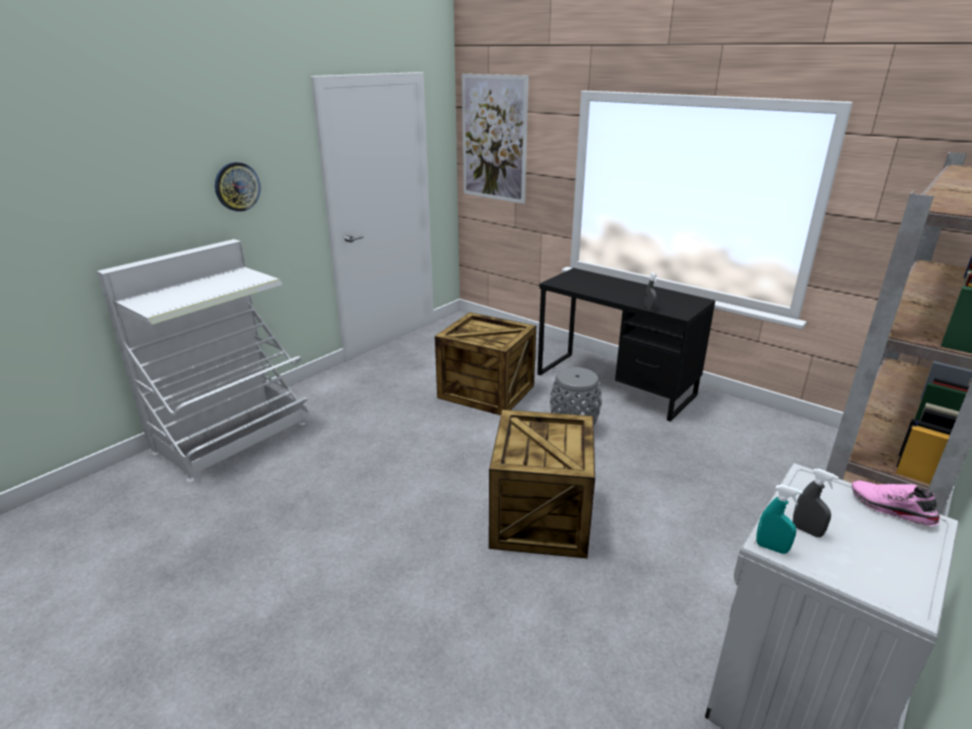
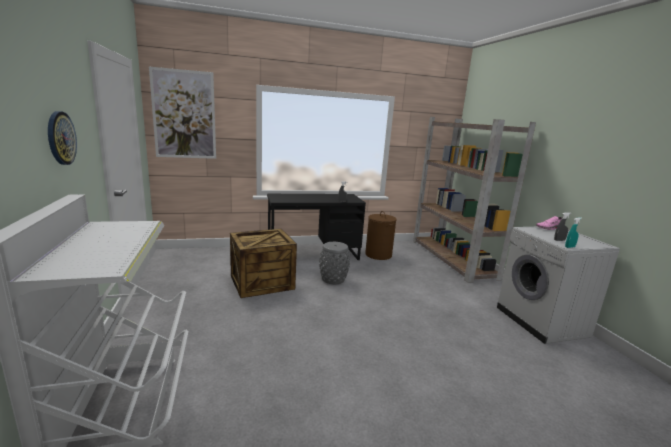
camera: 55 degrees left, 10 degrees down
crate [489,410,595,558] -> none
none -> brown laundry basket [365,211,397,260]

